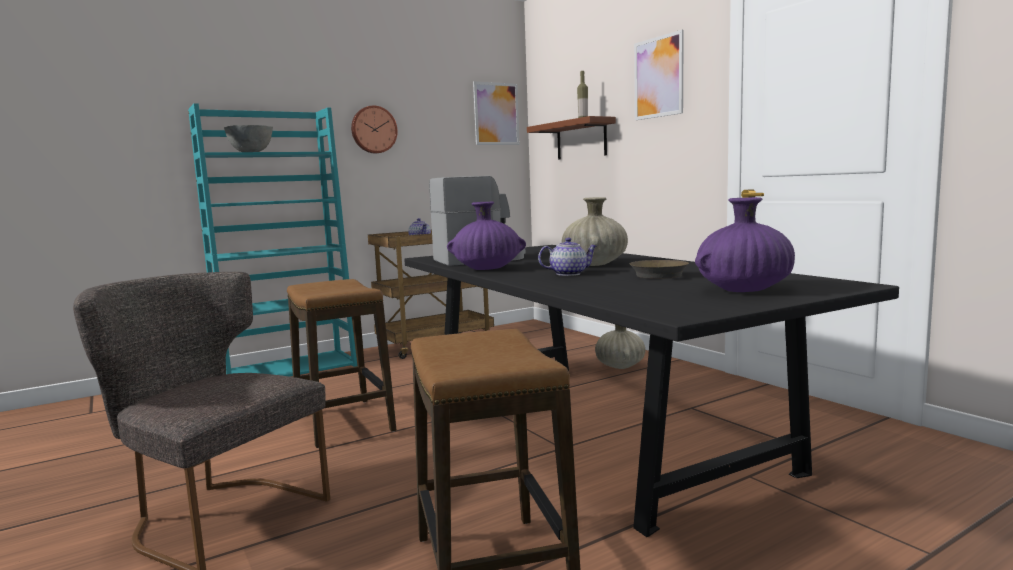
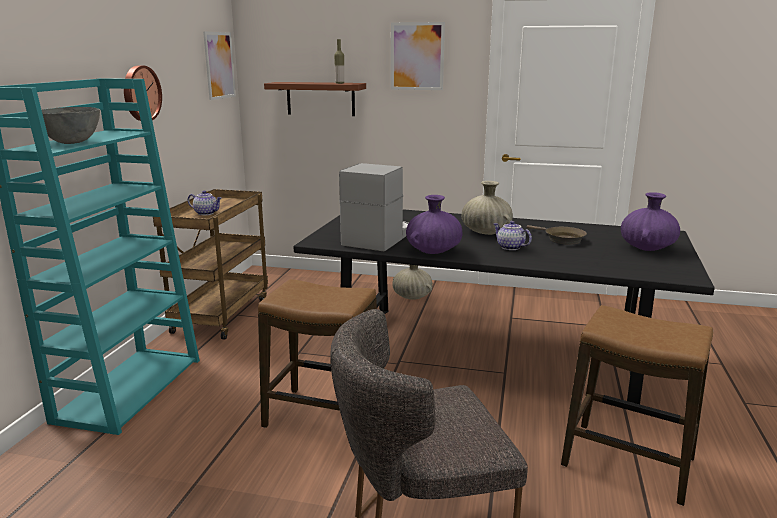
camera: 45 degrees left, 10 degrees up
teapot [538,238,597,276] -> teapot turned 75 degrees counterclockwise [493,221,532,250]

